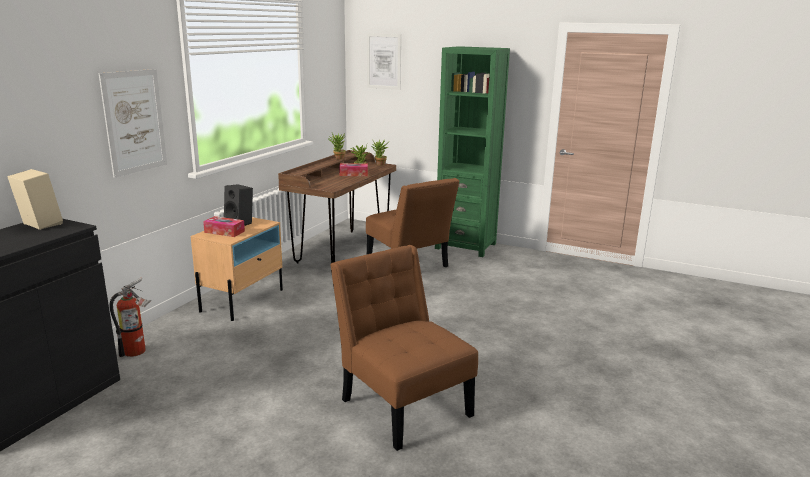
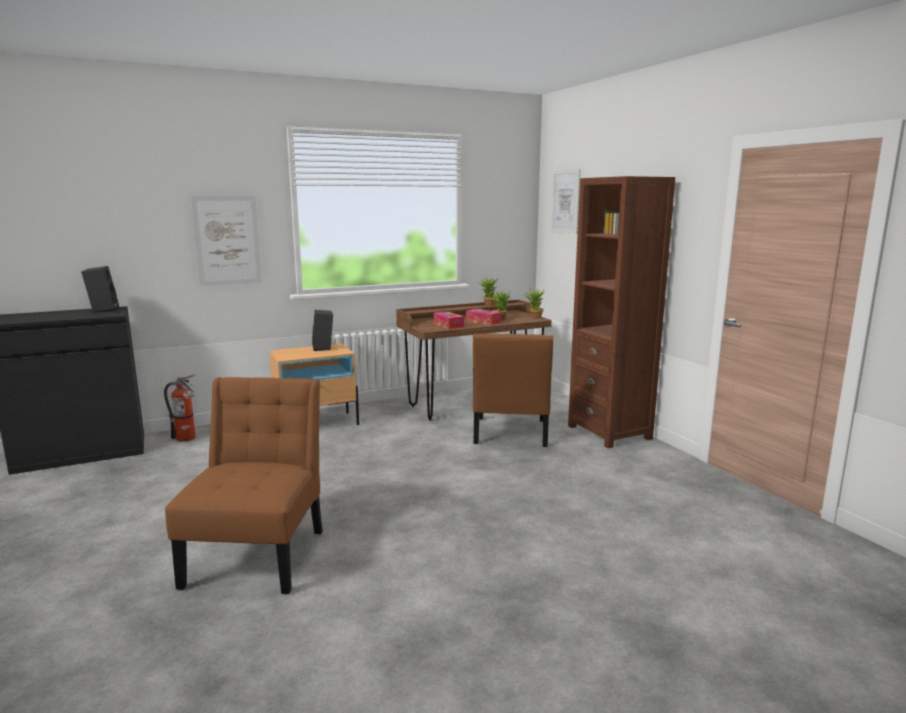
camera: 40 degrees right, 5 degrees down
beige speaker [8,169,63,230] -> black speaker [81,266,119,313]
tissue box [203,216,245,237] -> tissue box moved to [433,311,464,329]
green bookcase [435,46,510,257] -> brown bookcase [568,176,675,448]

